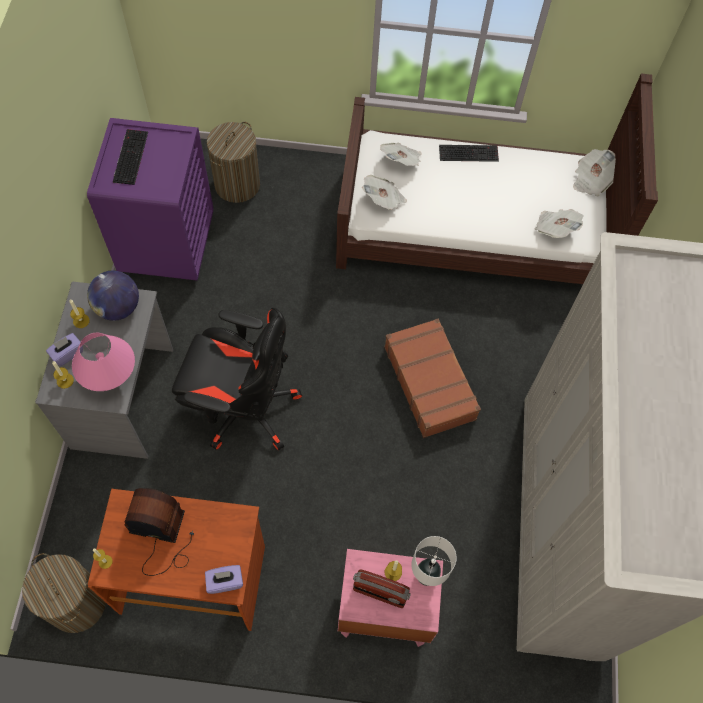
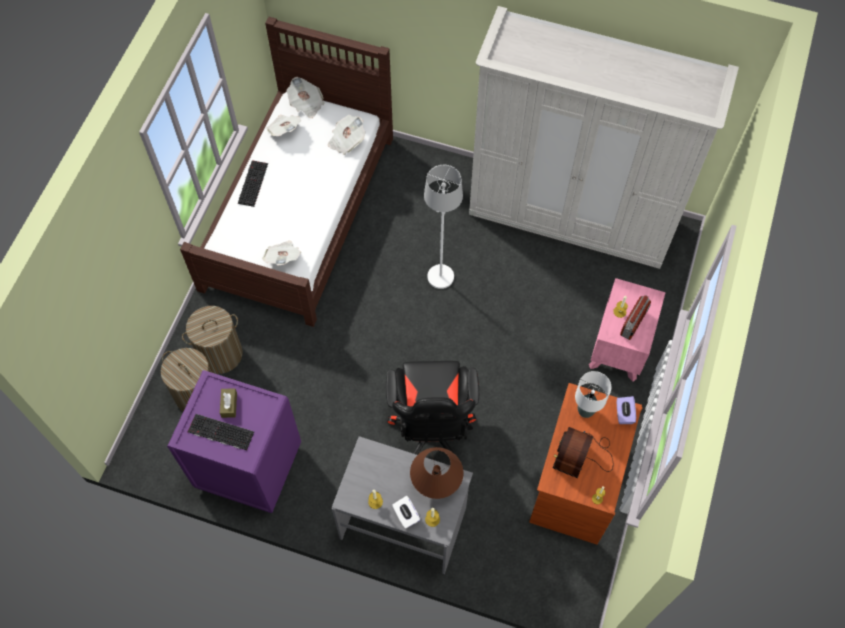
camera: 75 degrees left, 0 degrees up
laundry basket [22,553,106,633] -> laundry basket moved to [182,306,243,374]
purple tissue box [46,333,83,366] -> white tissue box [392,496,420,529]
pink table lamp [72,333,135,391] -> brown table lamp [410,447,463,499]
globe [87,271,139,321] -> none
black office chair [172,308,302,450] -> black office chair turned 150 degrees clockwise [386,361,479,455]
newspaper [380,142,422,166] -> newspaper moved to [266,115,302,136]
brown suitcase [384,319,481,438] -> white floor lamp [424,165,463,289]
white table lamp [411,536,457,586] -> white table lamp moved to [575,371,611,418]
none -> brown tissue box [220,388,237,418]

